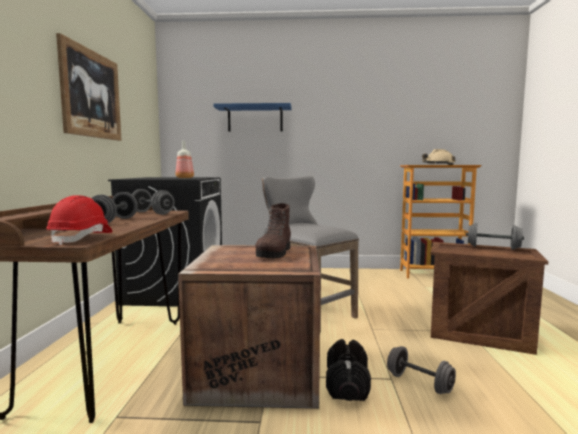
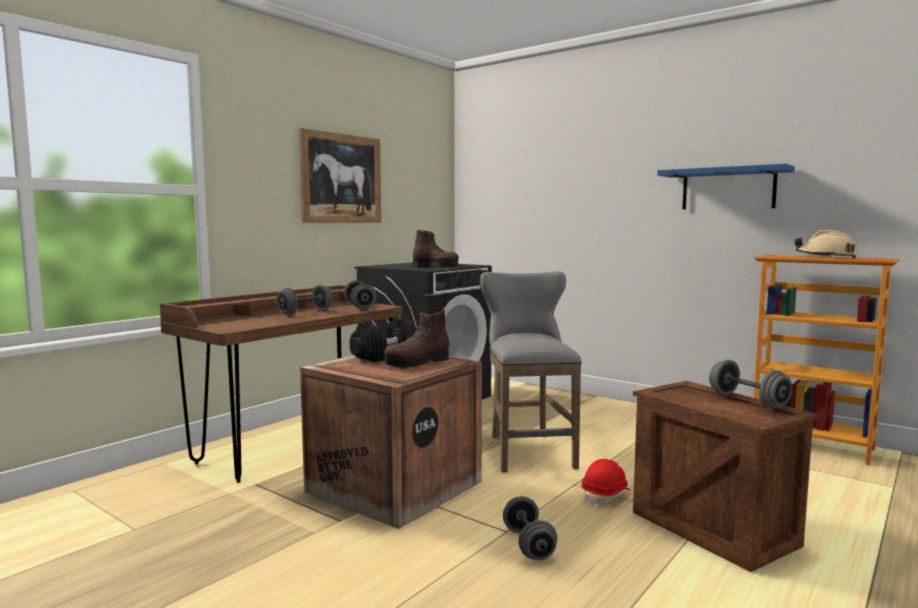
camera: 35 degrees right, 0 degrees up
red hard hat [46,195,113,245] -> red hard hat moved to [581,459,630,506]
bottle [176,141,194,178] -> brown boot [413,230,459,267]
blue shelf [213,103,292,132] -> blue shelf moved to [657,164,795,209]
black dumbbell [326,339,371,401] -> black dumbbell moved to [350,318,417,362]

